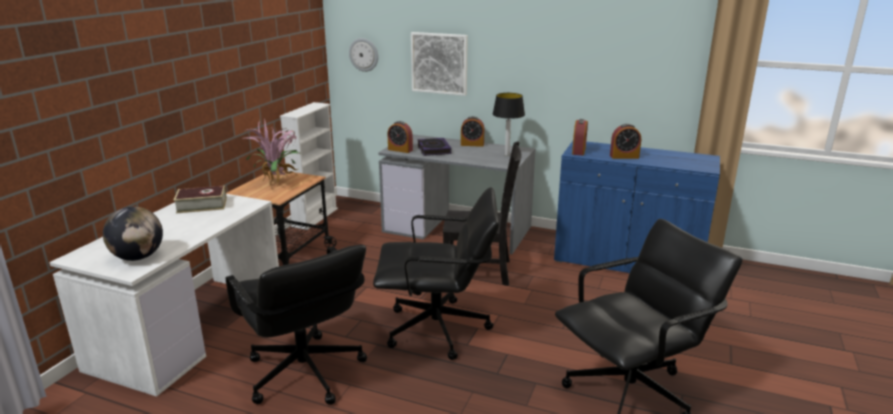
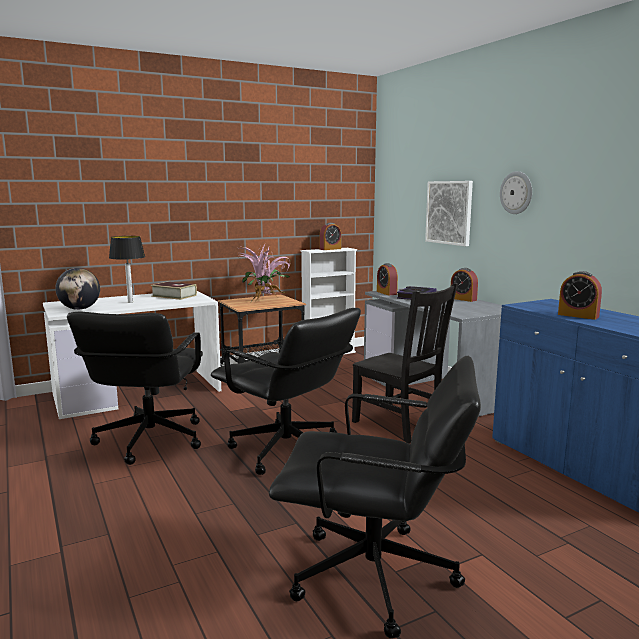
camera: 40 degrees right, 10 degrees down
wall clock [349,38,378,72] -> wall clock moved to [500,171,532,214]
table lamp [493,93,525,156] -> table lamp moved to [109,236,145,303]
alarm clock [572,119,588,155] -> alarm clock moved to [320,223,341,250]

